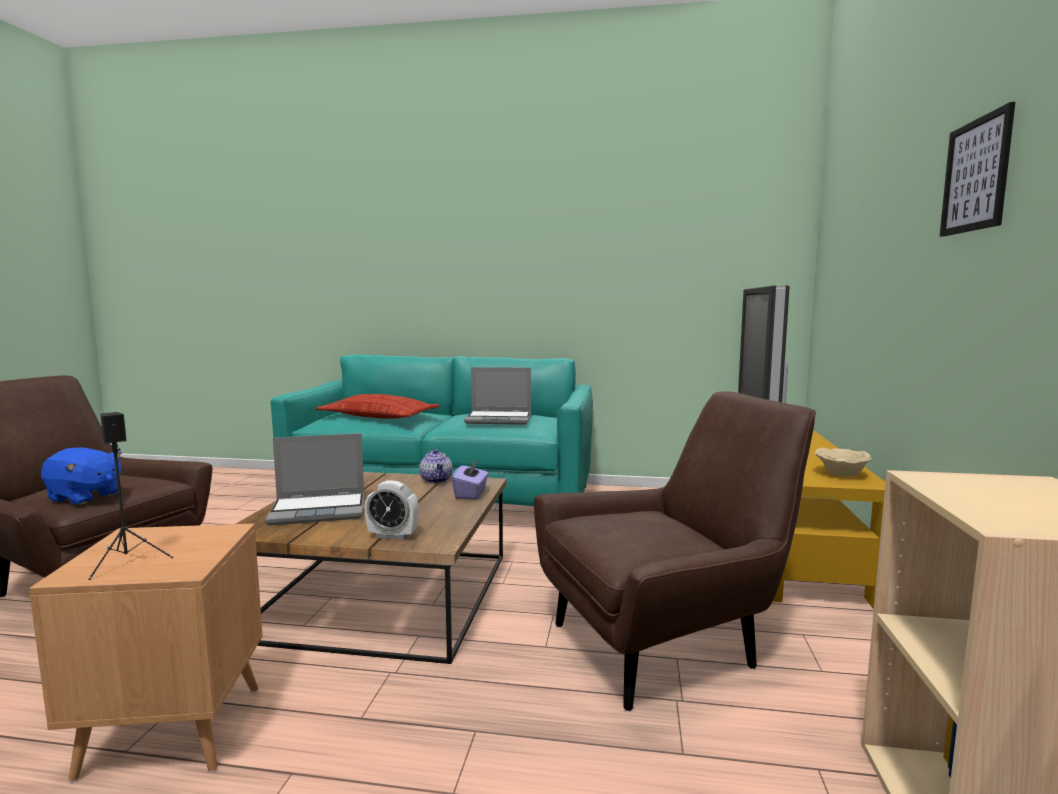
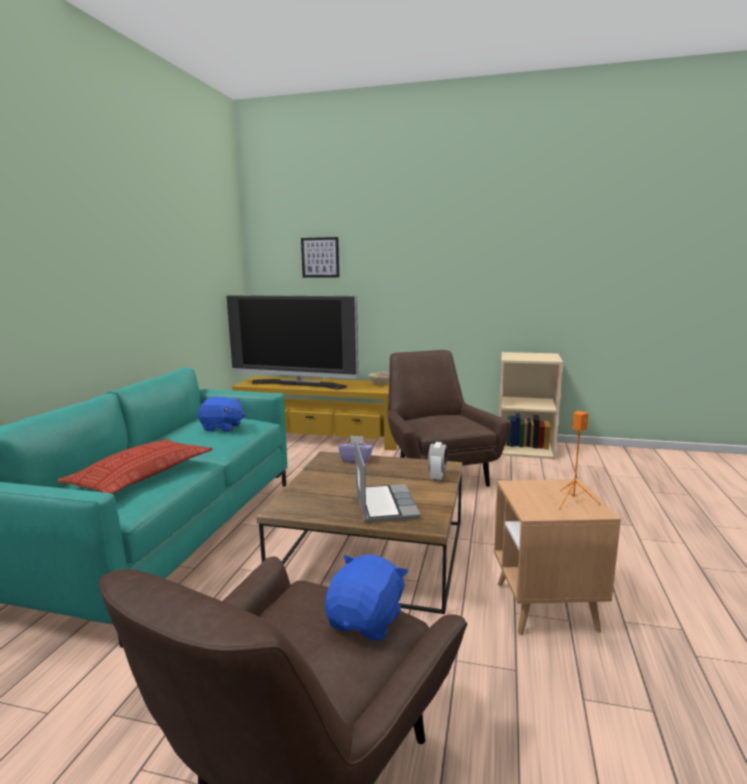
camera: 85 degrees left, 5 degrees up
black speaker [88,412,173,580] -> orange speaker [559,411,601,509]
teapot [420,449,453,483] -> none
laptop [464,367,531,425] -> blue plush toy [198,397,246,432]
picture [940,102,1015,237] -> picture moved to [301,237,339,278]

